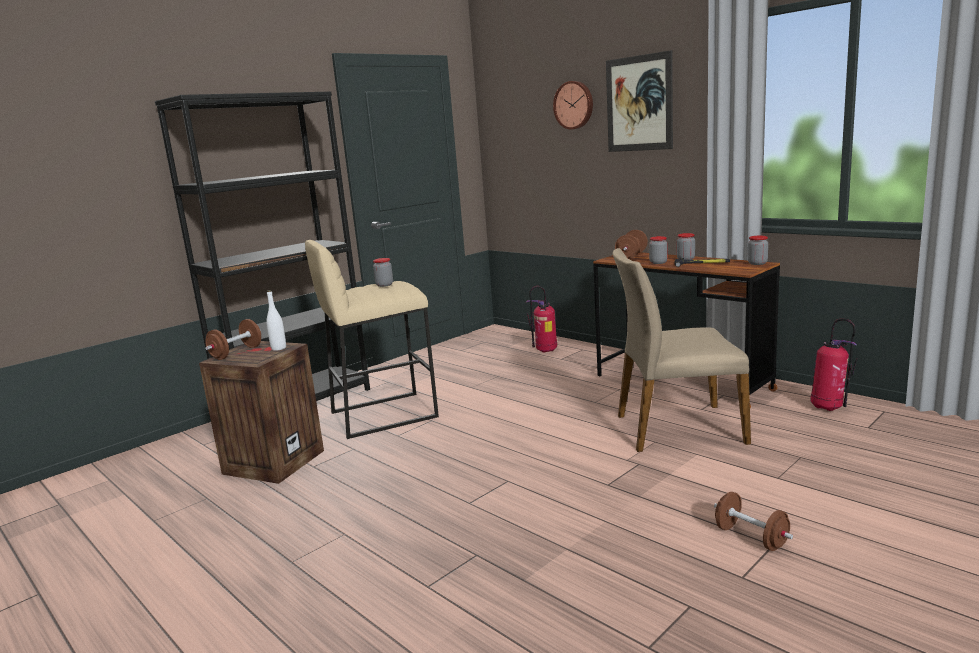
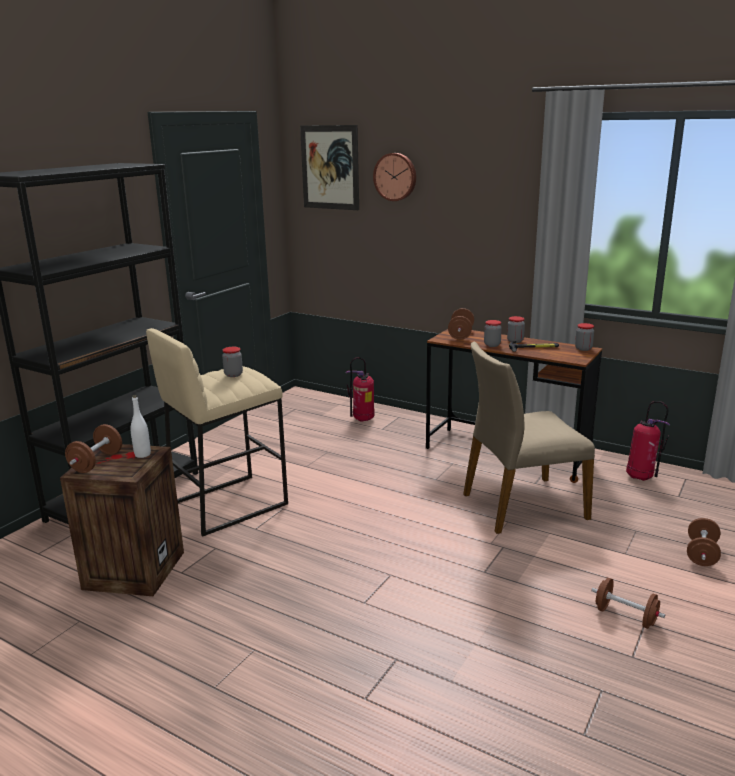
camera: 15 degrees left, 5 degrees up
picture [606,50,673,152] -> picture moved to [300,125,359,210]
none -> brown dumbbell [687,518,721,566]

